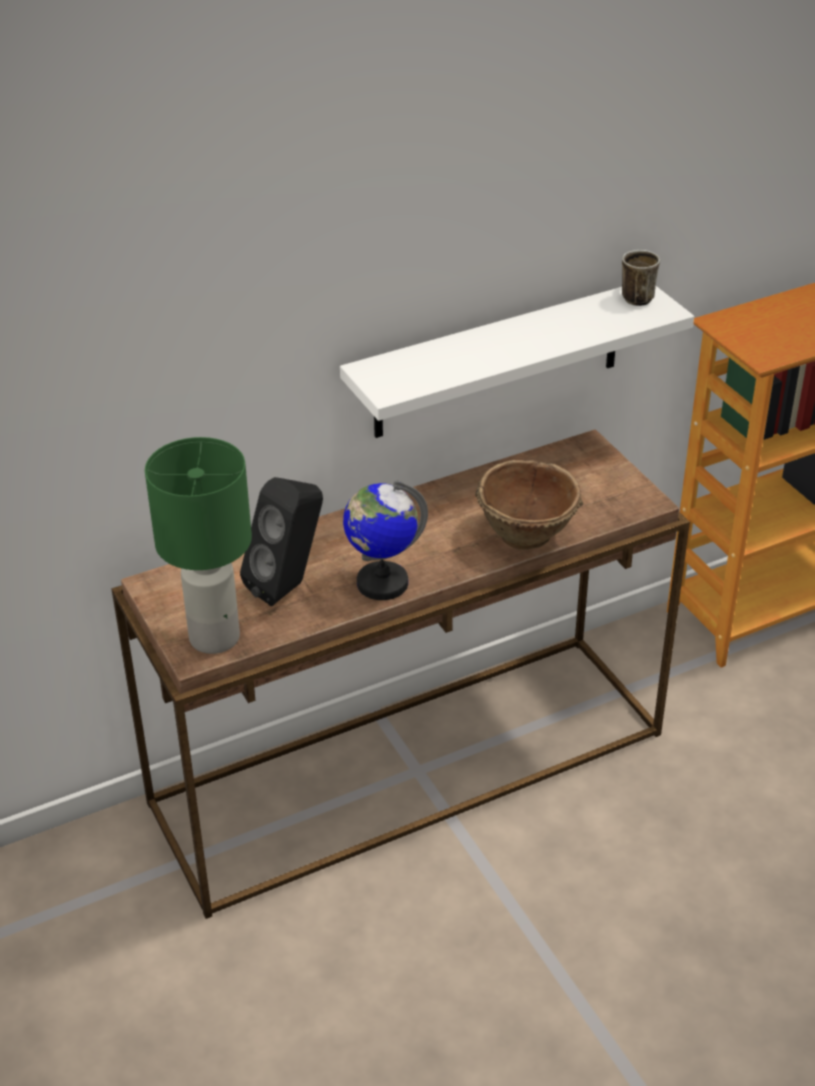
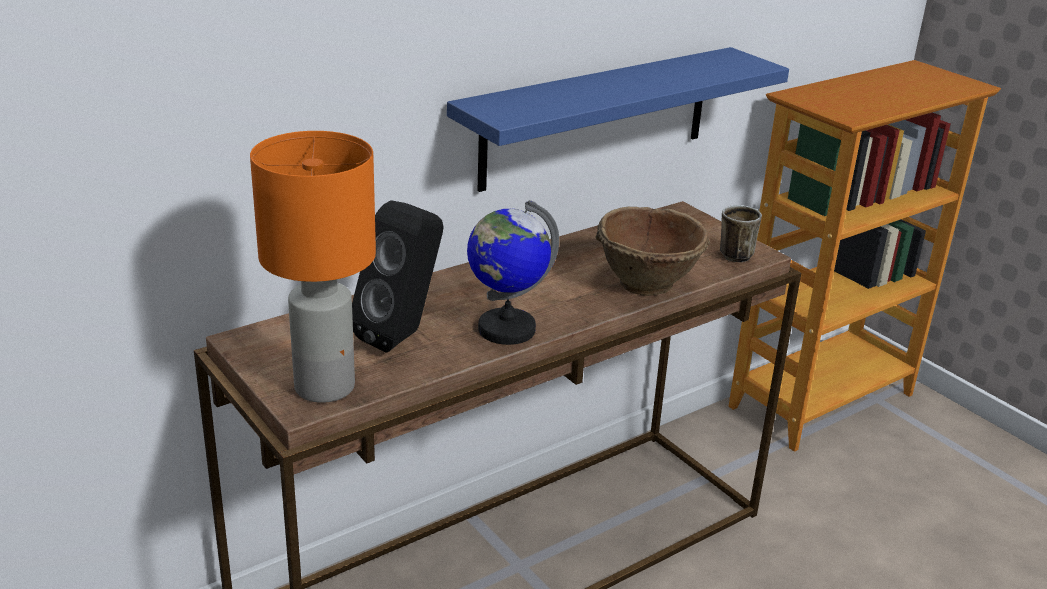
camera: 10 degrees left, 10 degrees down
green table lamp [145,437,252,654] -> orange table lamp [250,131,376,403]
white shelf [340,286,694,438] -> blue shelf [447,47,789,192]
mug [622,250,660,306] -> mug moved to [720,205,762,262]

